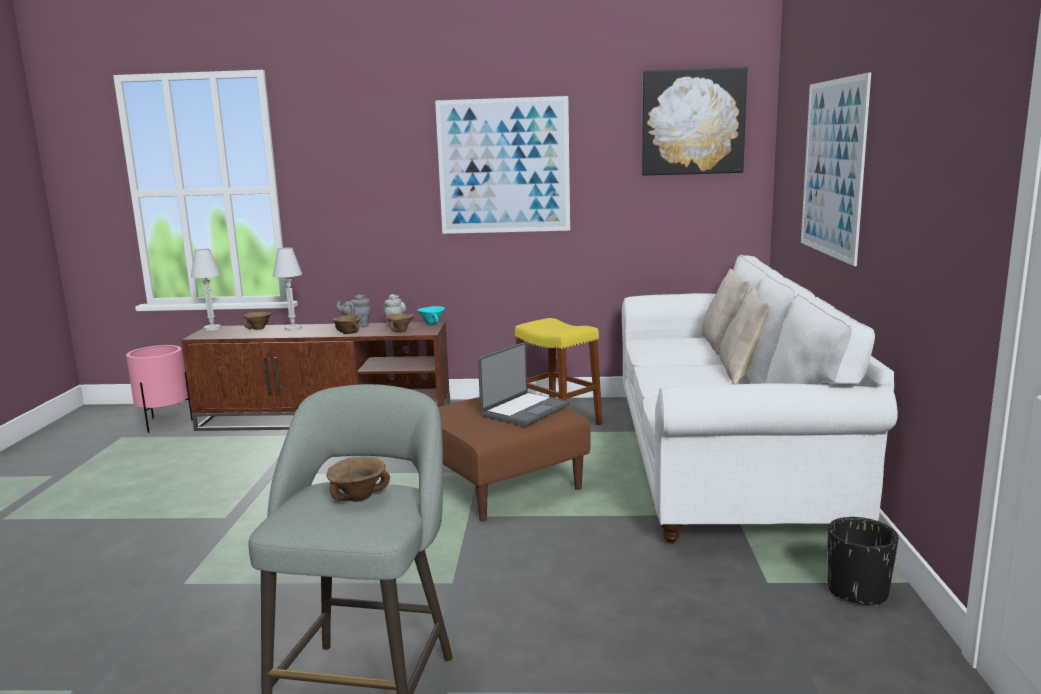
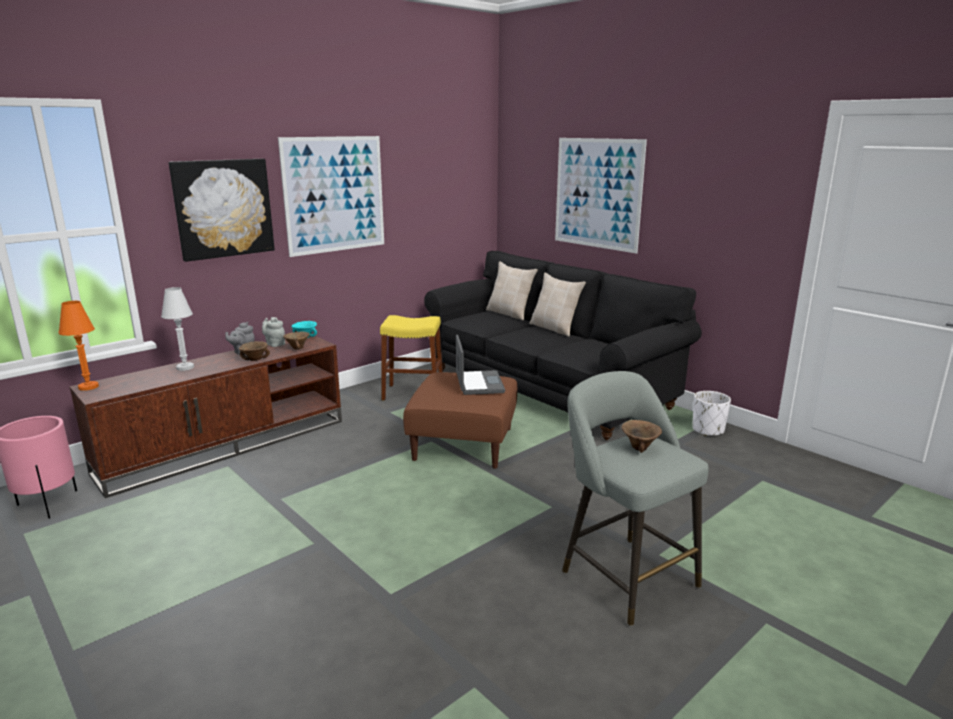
camera: 45 degrees left, 5 degrees up
white table lamp [191,249,221,331] -> orange table lamp [59,301,99,391]
brown bowl [243,312,272,330] -> none
white sofa [622,255,898,544] -> black sofa [424,251,702,440]
picture [642,67,747,176] -> picture moved to [169,159,275,262]
black planter [828,517,898,607] -> white planter [692,391,731,436]

